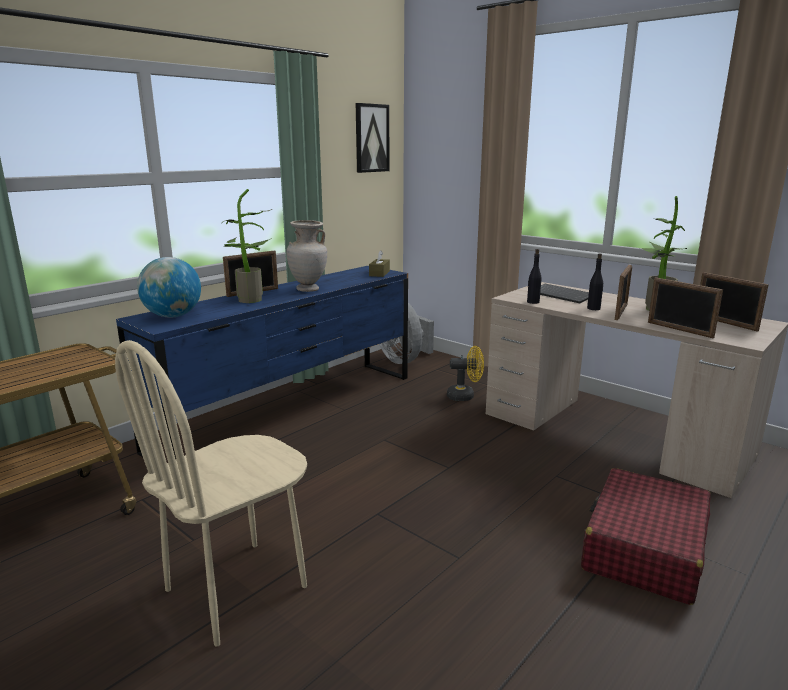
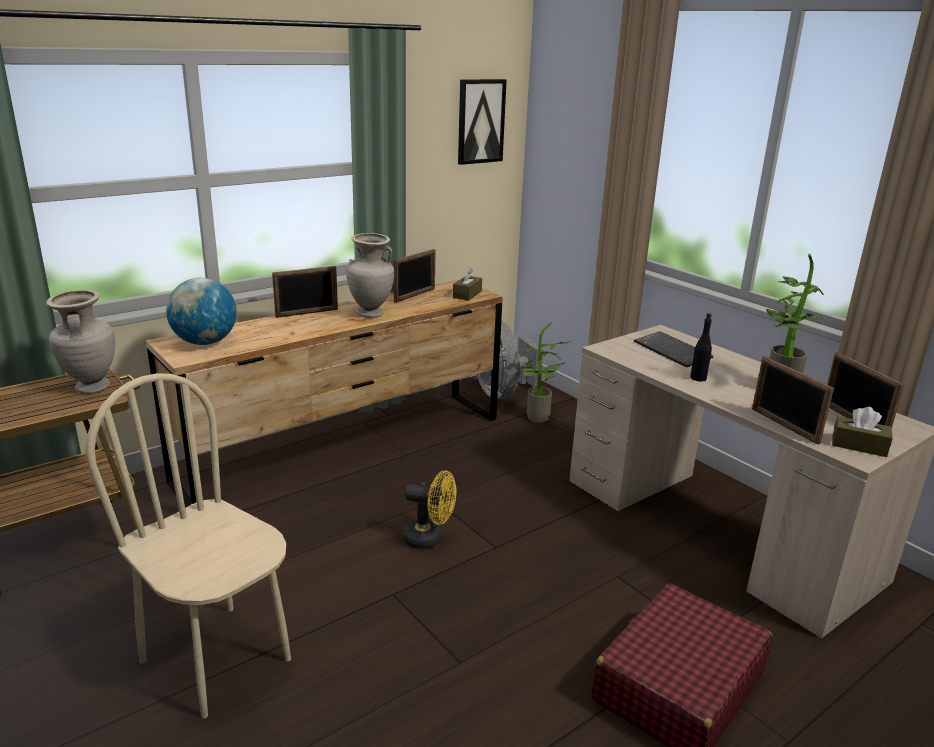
camera: 10 degrees right, 5 degrees up
beige chair [115,340,307,647] -> beige chair turned 75 degrees clockwise [86,373,291,719]
blue dresser [116,266,408,459] -> brown dresser [146,279,503,508]
potted plant [223,189,272,303] -> potted plant moved to [523,322,571,422]
yellow fan [447,346,484,401] -> yellow fan moved to [402,471,456,549]
black bottle [527,249,541,304] -> none
picture frame [615,264,632,320] -> picture frame moved to [393,249,436,303]
none -> beige vase [46,290,115,394]
none -> brown tissue box [832,407,893,457]

